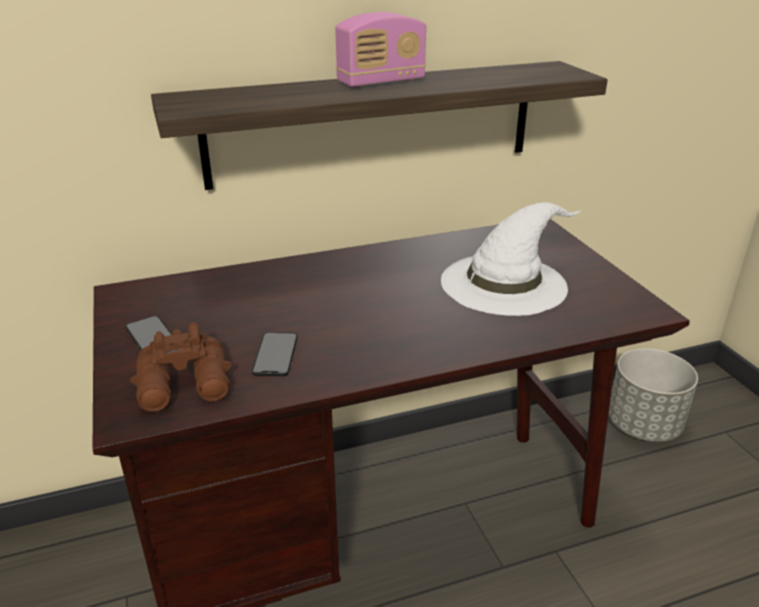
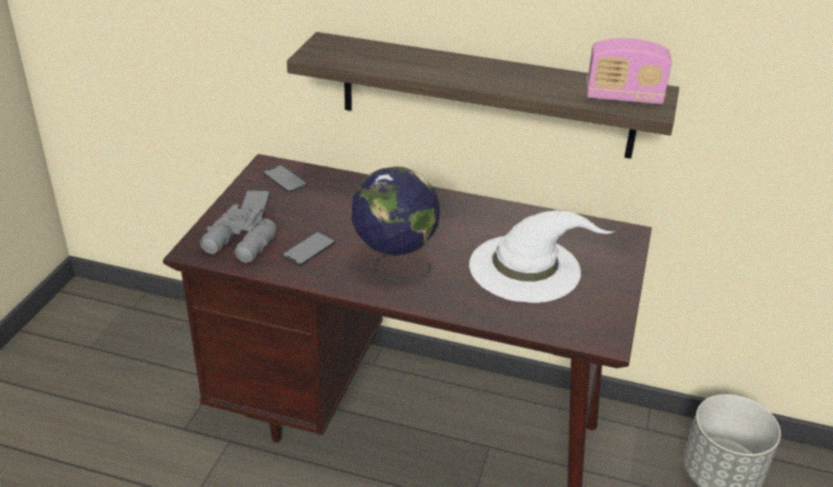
camera: 35 degrees right, 5 degrees up
brown binoculars [130,322,232,412] -> grey binoculars [200,204,277,263]
radio [335,12,426,88] -> radio moved to [587,38,672,104]
none -> phone [263,165,307,193]
none -> globe [351,166,440,281]

